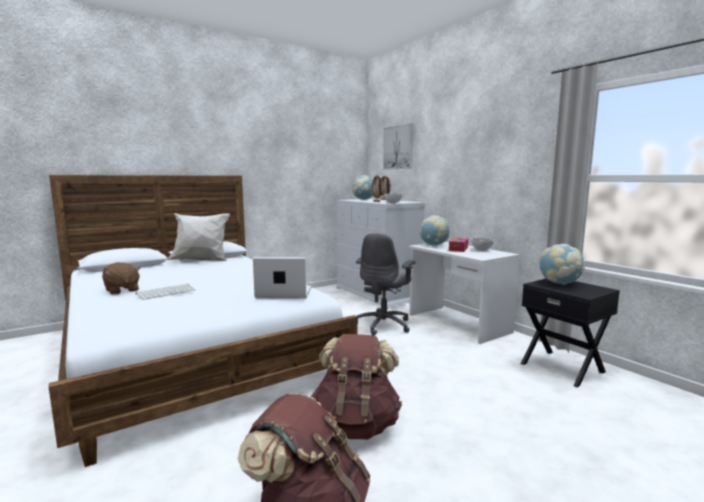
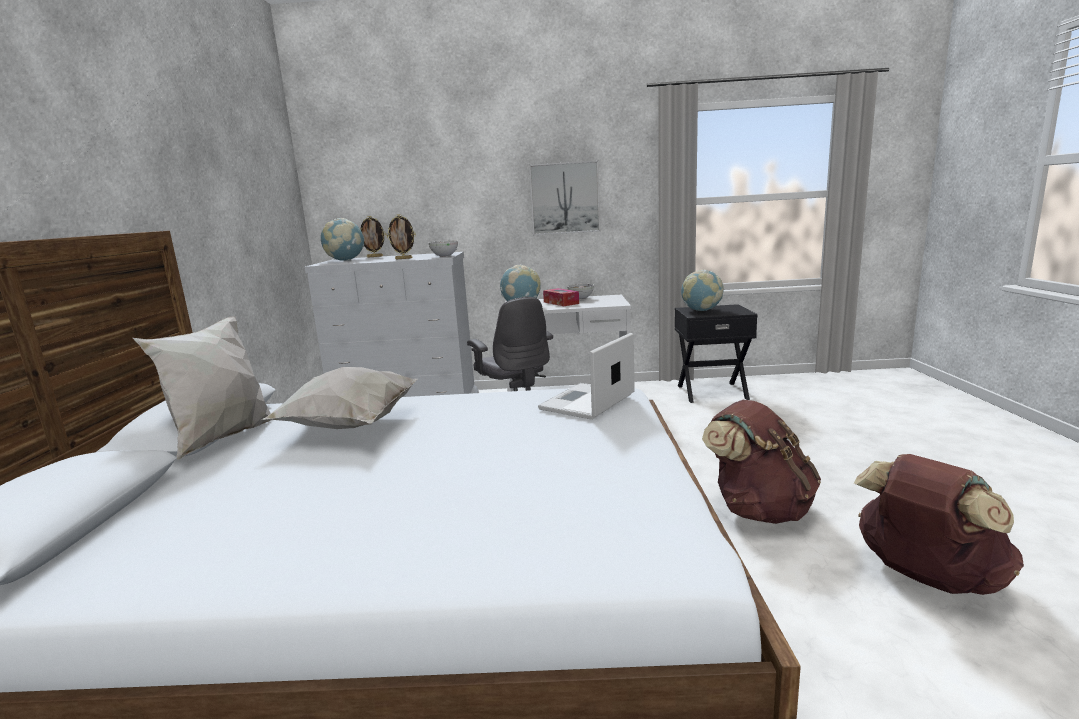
camera: 55 degrees left, 5 degrees up
brown plush toy [102,262,141,295] -> none
keyboard [136,284,195,300] -> none
picture [383,123,414,170] -> picture moved to [529,160,600,235]
none -> white pillow [261,367,418,429]

